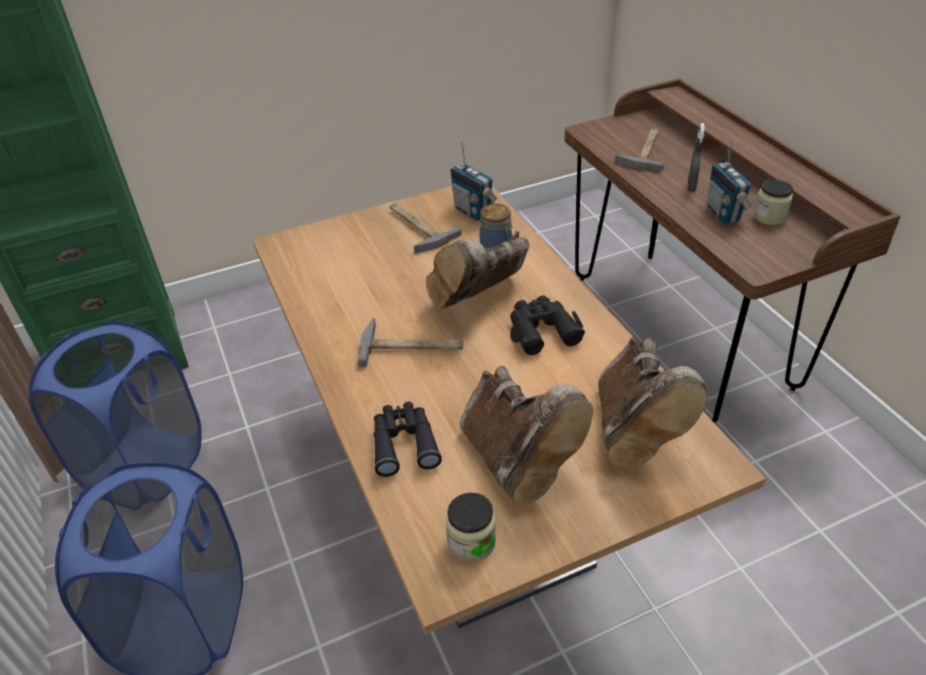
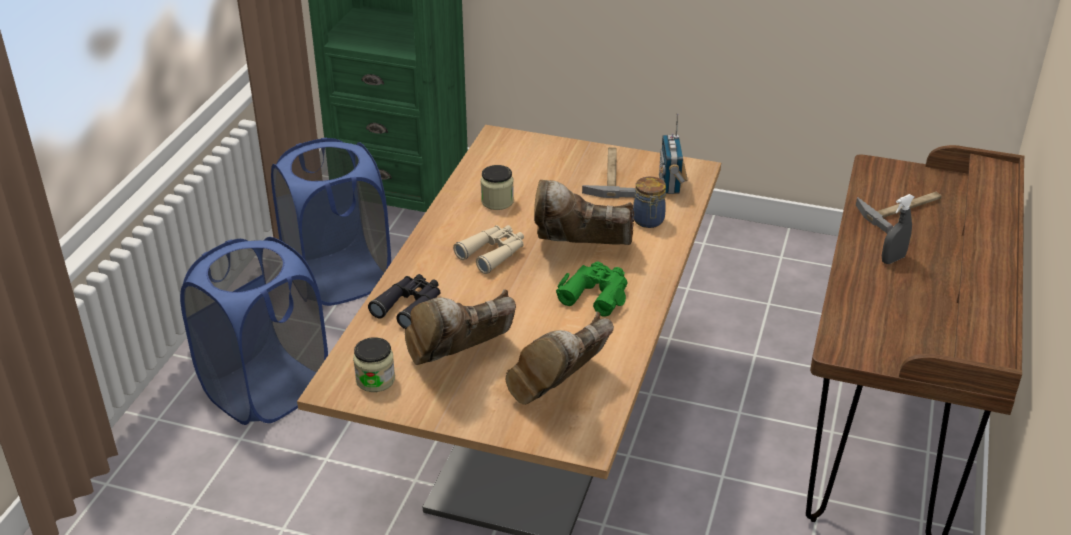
camera: 40 degrees right, 5 degrees down
hammer [358,318,463,367] -> beige binoculars [453,225,524,274]
brown boot [460,366,593,504] -> brown boot turned 45 degrees clockwise [405,289,516,365]
black binoculars [510,296,585,355] -> green binoculars [556,262,627,317]
radio [707,140,751,224] -> none
jar [753,179,793,225] -> jar moved to [481,165,514,210]

